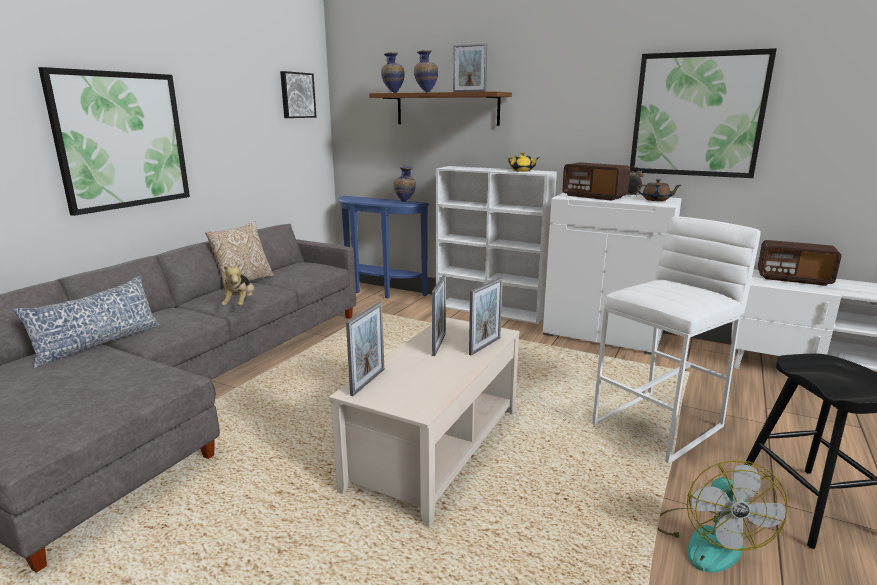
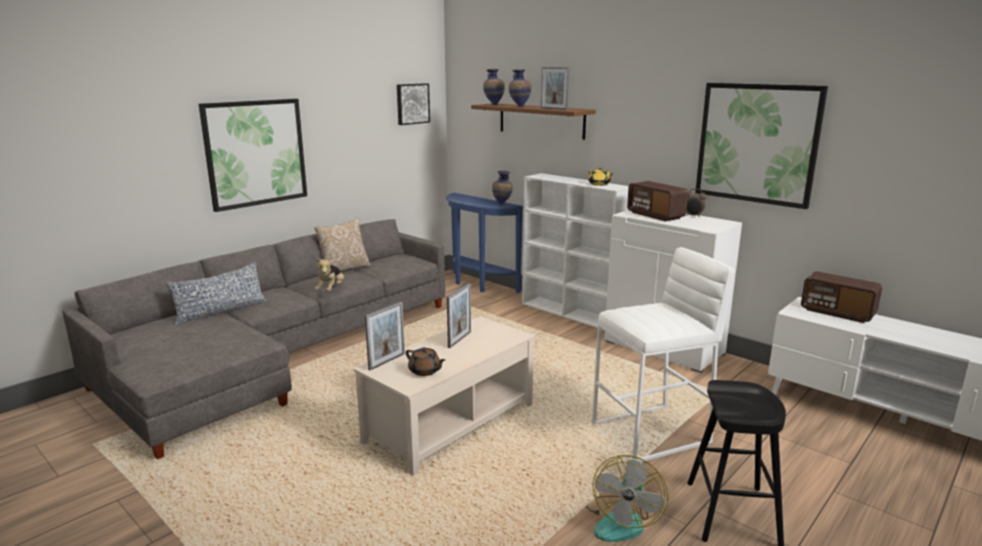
camera: 15 degrees right, 0 degrees up
picture frame [469,278,503,356] -> none
brown teapot [636,179,681,201] -> brown teapot moved to [405,347,445,376]

